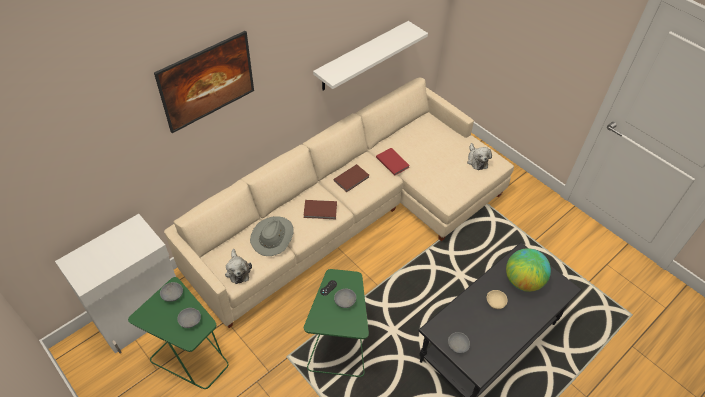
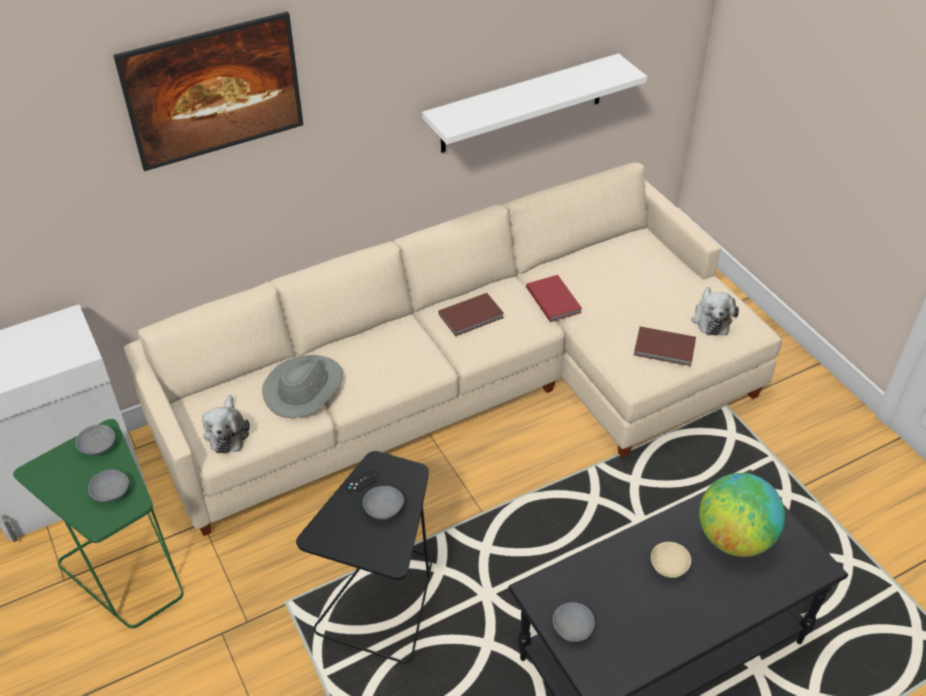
camera: 15 degrees right, 5 degrees down
brown book [303,200,337,219] -> brown book moved to [634,326,696,366]
green side table [304,269,369,377] -> black side table [296,451,432,663]

